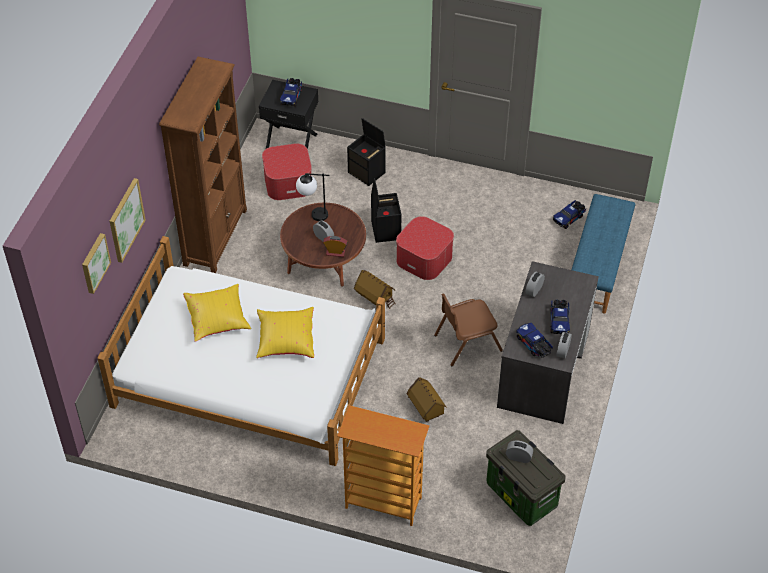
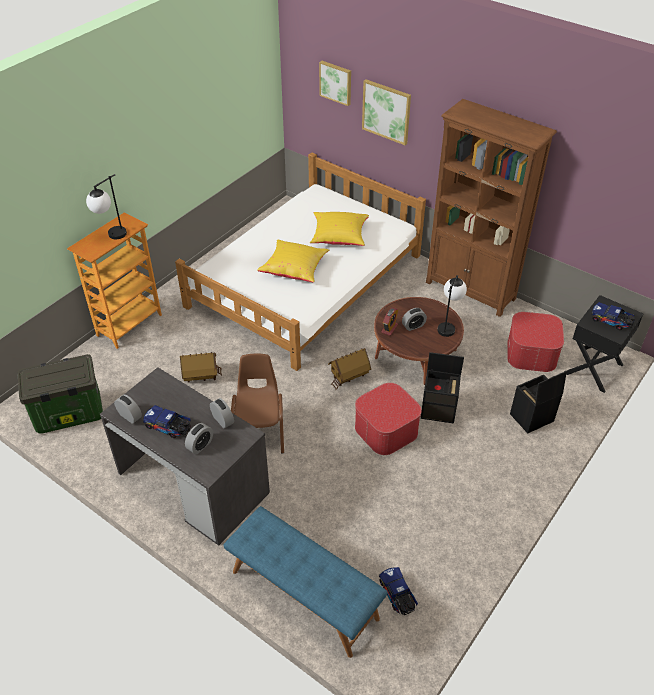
camera: 110 degrees right, 5 degrees down
alarm clock [506,441,533,463] -> alarm clock moved to [185,423,213,454]
toy truck [516,323,553,358] -> none
none -> table lamp [86,174,127,239]

